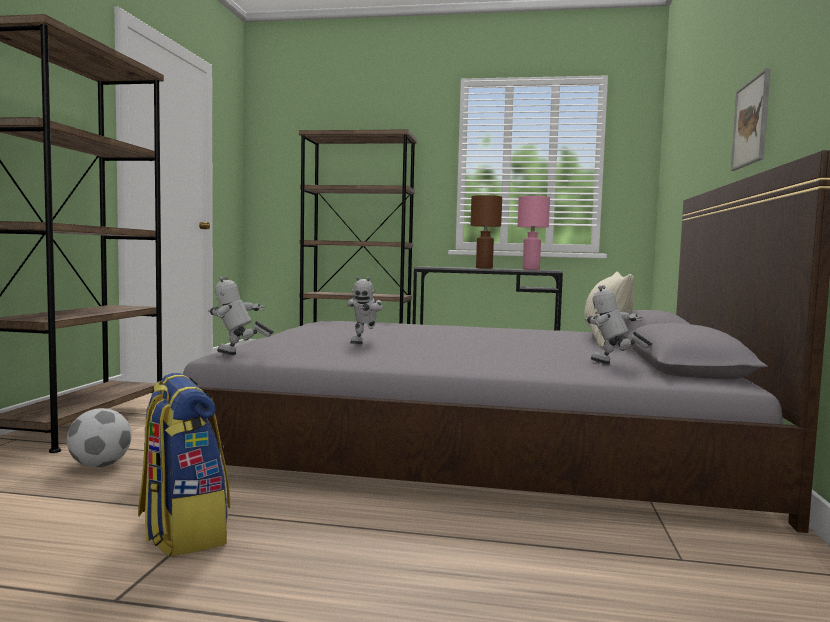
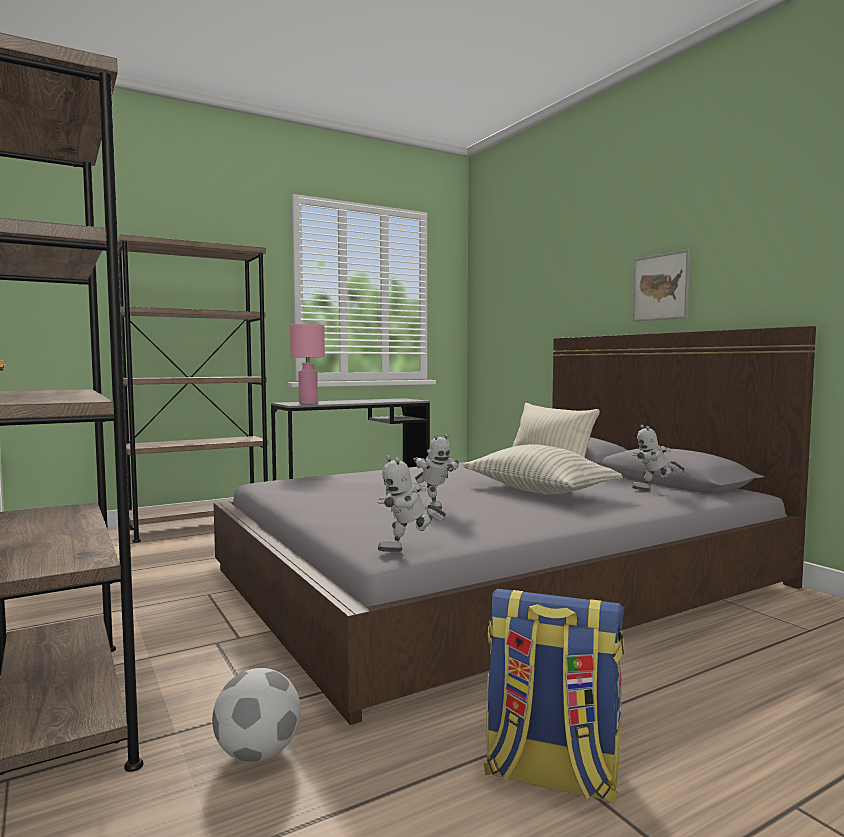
camera: 40 degrees left, 0 degrees up
brown table lamp [471,195,502,269] -> none
pink table lamp [517,196,550,270] -> pink table lamp moved to [290,324,325,404]
none -> pillow [463,444,623,495]

